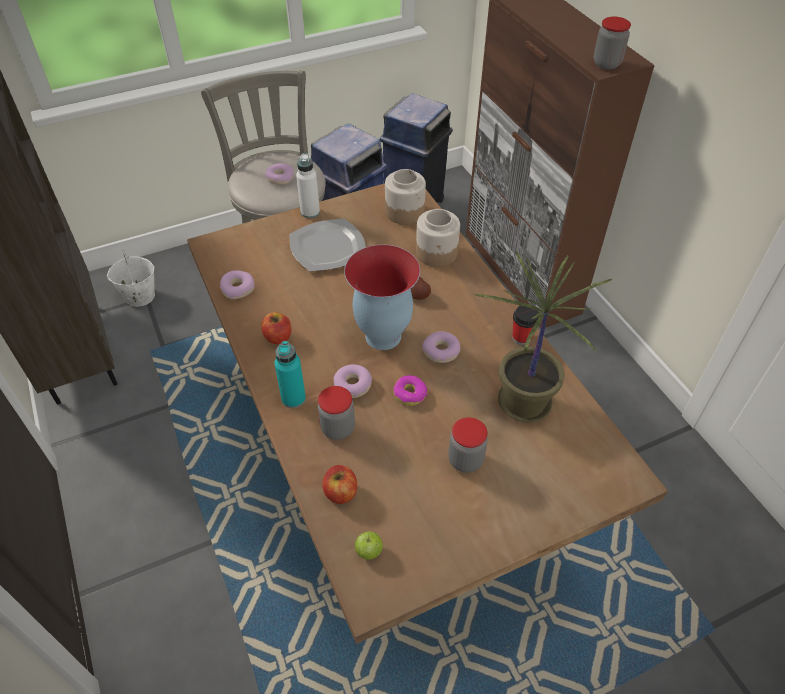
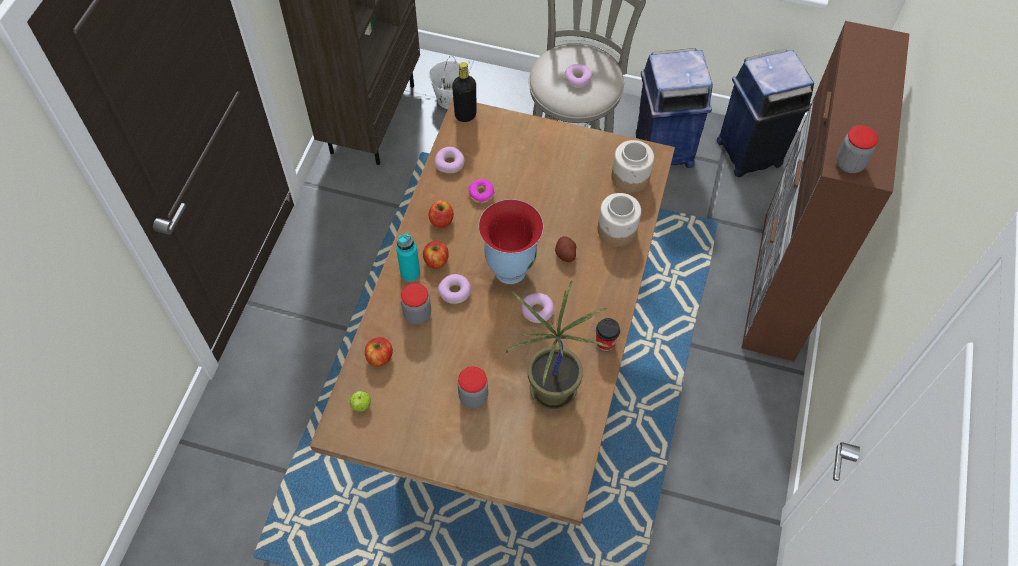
camera: 40 degrees right, 10 degrees up
plate [290,219,366,271] -> none
white bottle [296,153,320,218] -> none
donut [394,375,427,406] -> donut moved to [468,179,495,203]
none -> apple [423,240,449,269]
none -> black bottle [452,62,476,122]

